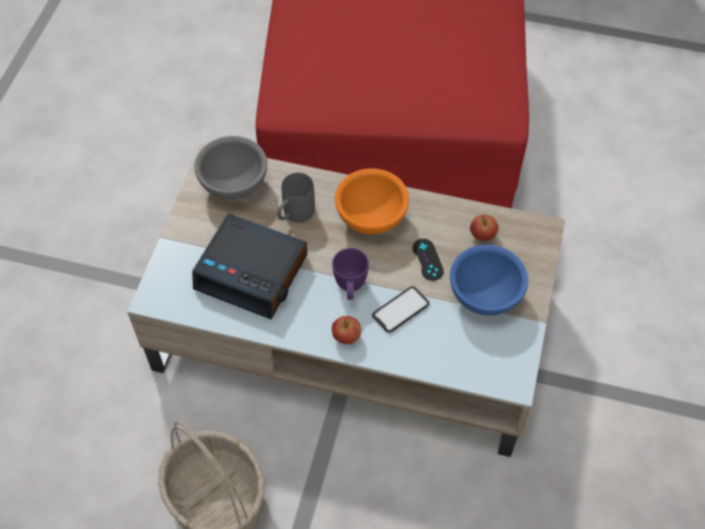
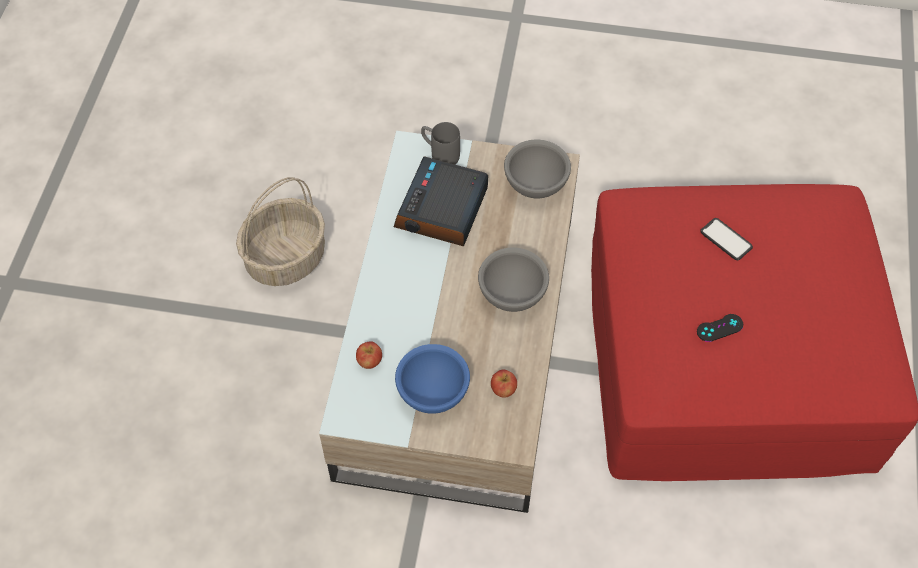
camera: 85 degrees right, 0 degrees up
grey mug [277,173,315,223] -> grey mug moved to [421,122,460,164]
purple mug [332,248,369,300] -> none
apple [332,316,361,344] -> apple moved to [356,341,382,369]
orange bowl [335,168,409,234] -> grey bowl [478,247,549,312]
phone [372,286,430,333] -> phone moved to [700,218,753,260]
black game controller [413,239,444,281] -> black game controller moved to [697,314,743,342]

